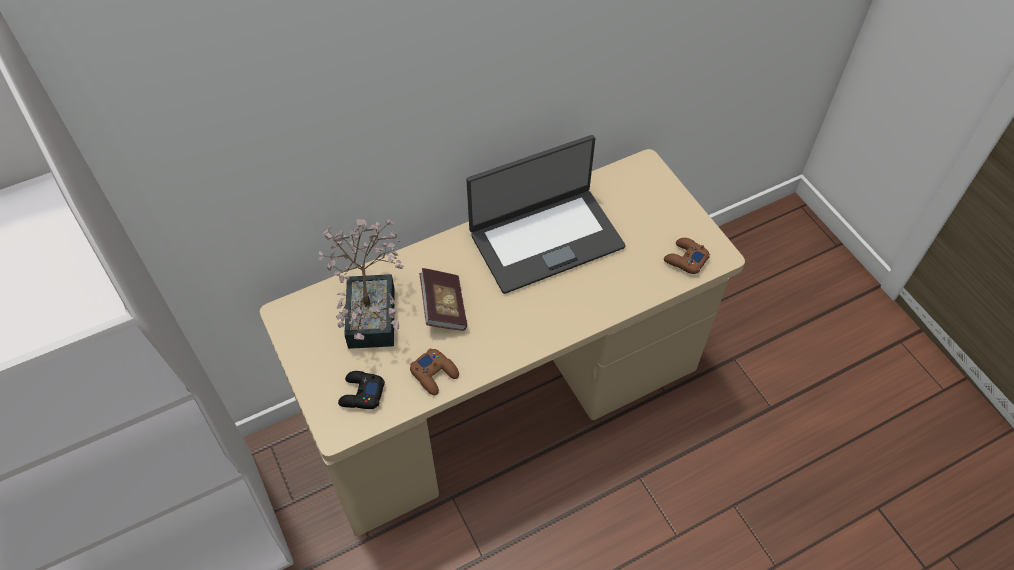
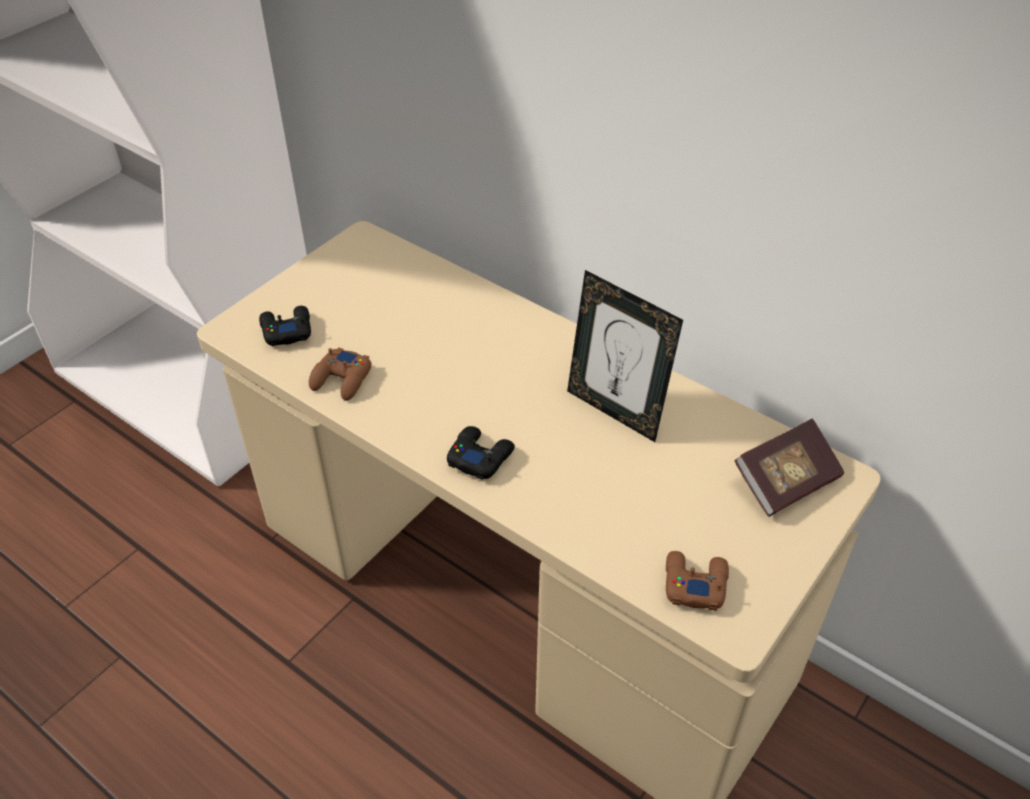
camera: 65 degrees right, 10 degrees down
potted plant [319,219,404,349] -> none
book [420,268,467,331] -> book moved to [734,418,844,517]
laptop [467,135,625,294] -> picture frame [567,270,683,442]
none -> black game controller [447,426,515,480]

